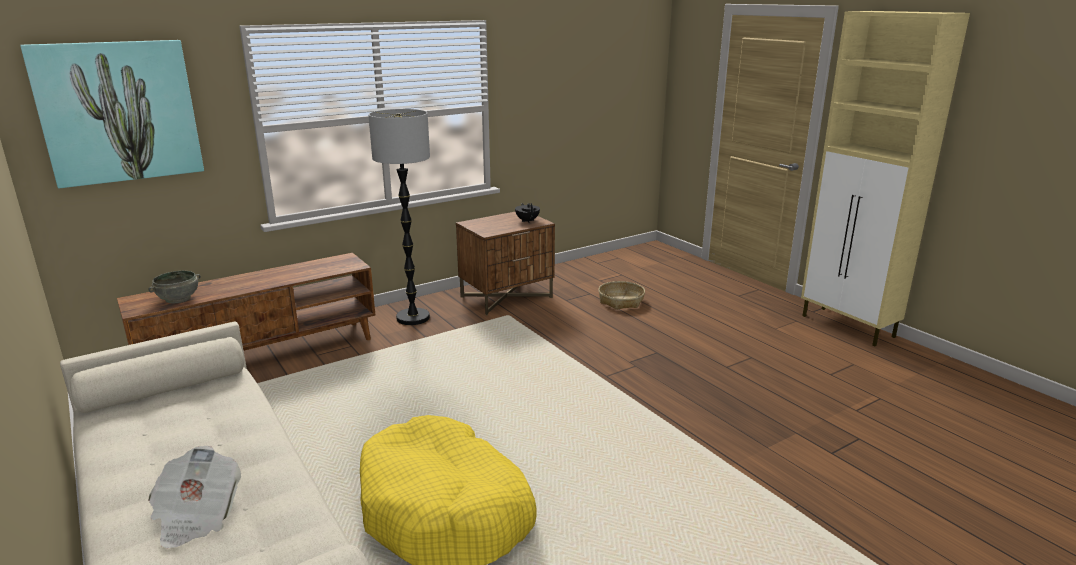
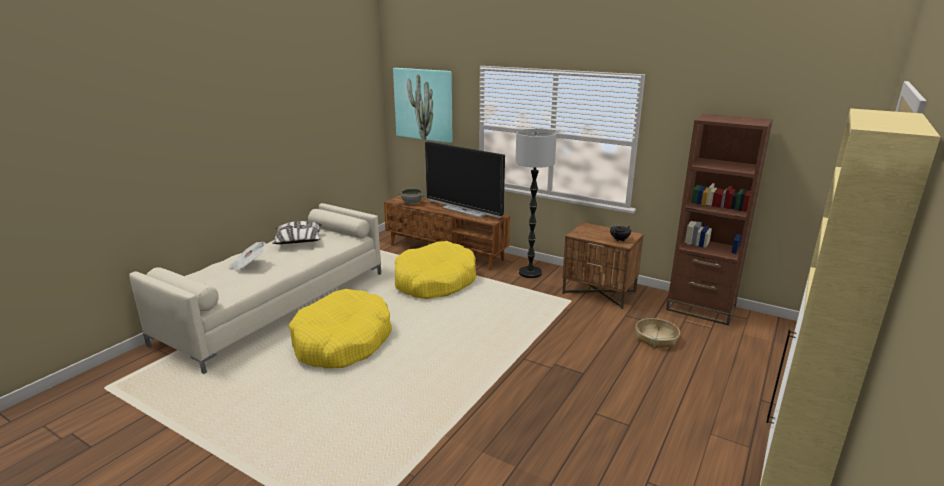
camera: 65 degrees right, 0 degrees up
none -> pillow [272,221,322,244]
none -> yellow dog bed [395,241,476,299]
none -> television [425,142,505,218]
none -> brown bookcase [666,114,773,326]

